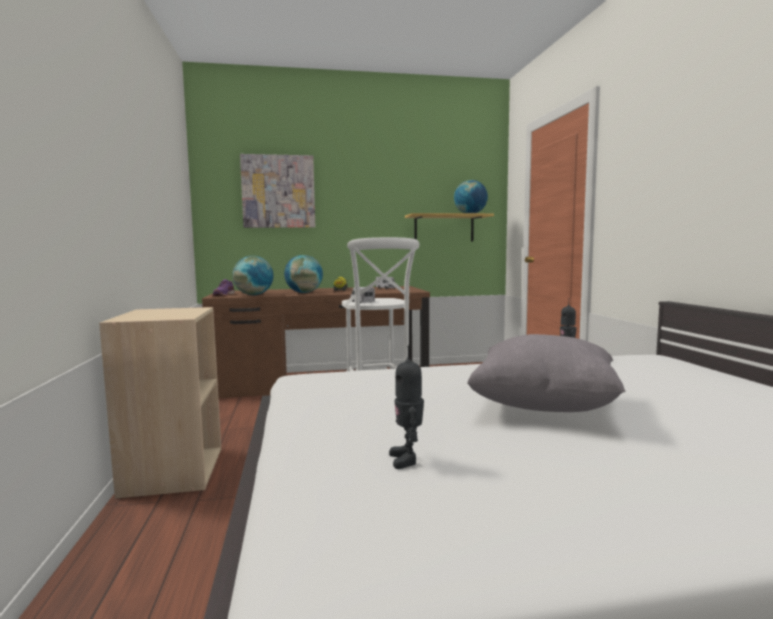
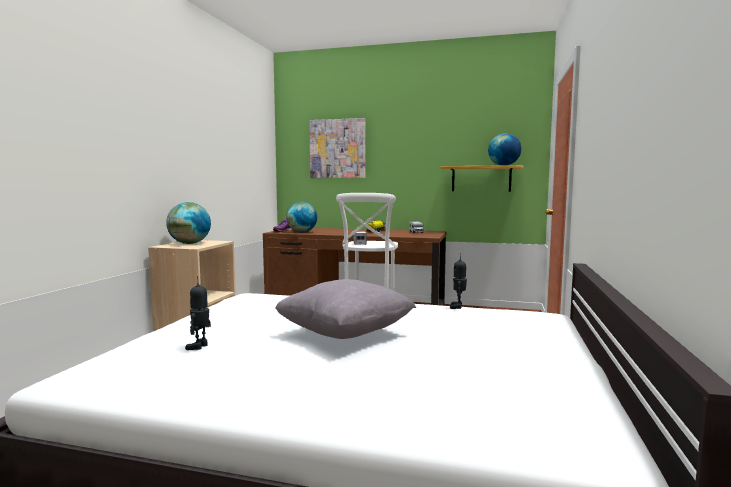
camera: 25 degrees right, 0 degrees up
globe [284,255,323,293] -> globe moved to [166,202,211,244]

